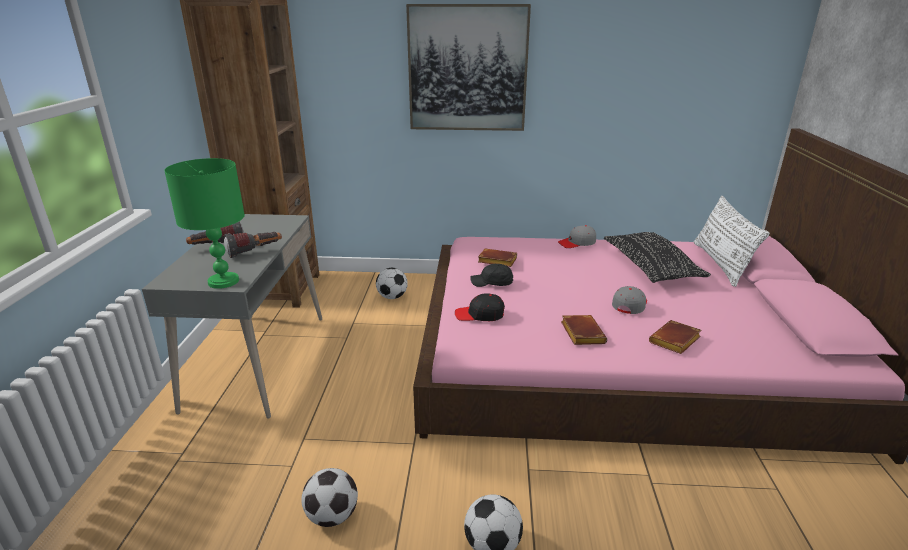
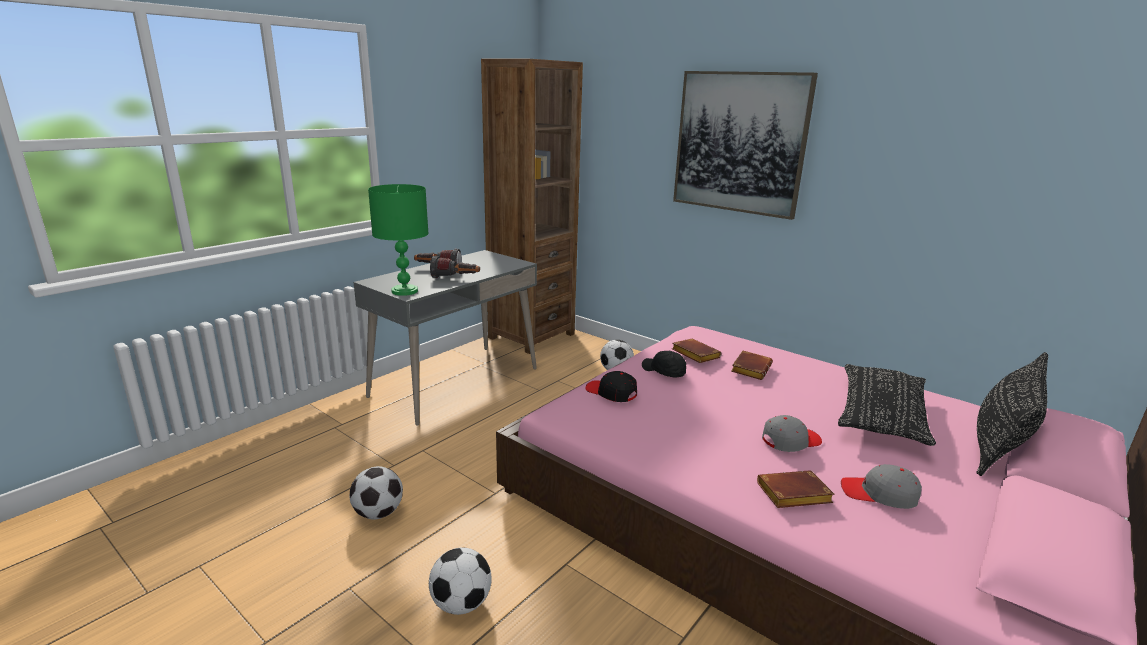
camera: 35 degrees right, 5 degrees down
grey cap [558,225,596,248] -> grey cap moved to [841,464,922,509]
brown book [561,315,607,345] -> brown book moved to [731,350,773,380]
white pillow [694,196,770,287] -> black pillow [976,352,1048,476]

